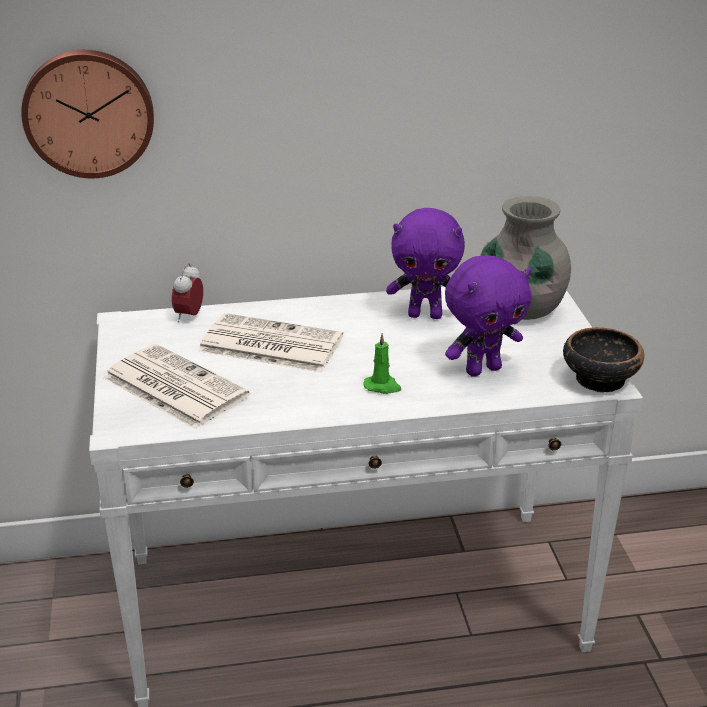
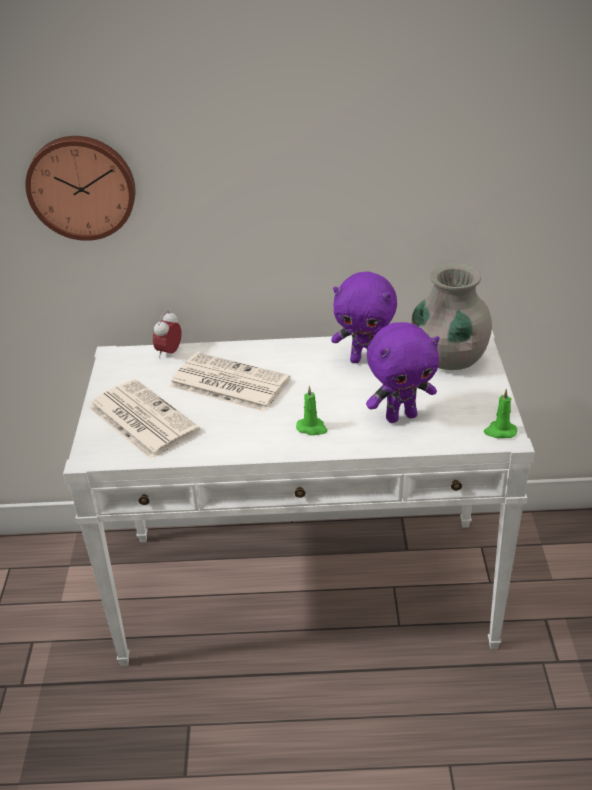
camera: 10 degrees right, 5 degrees up
bowl [563,327,644,392] -> green candle [484,389,517,439]

